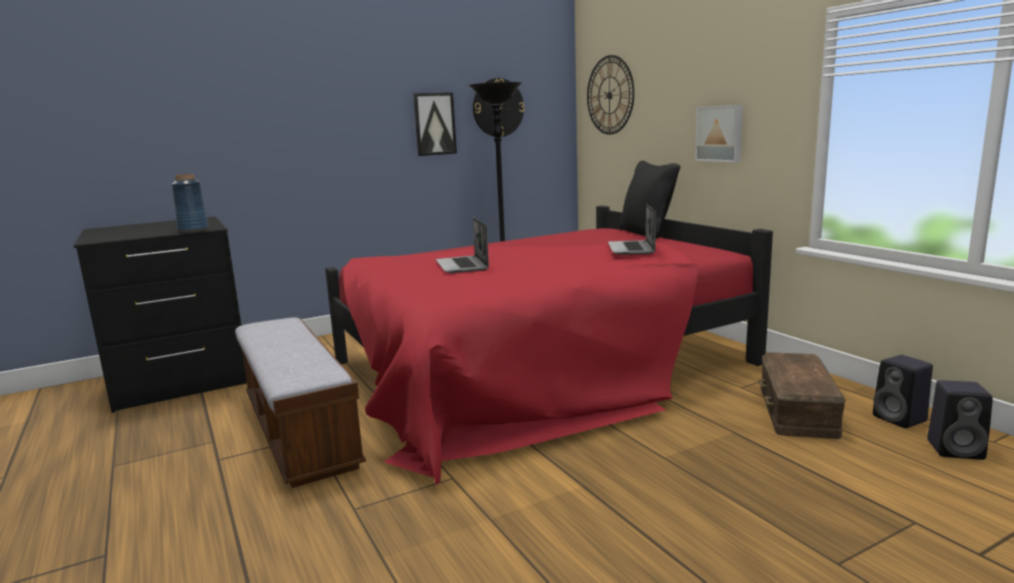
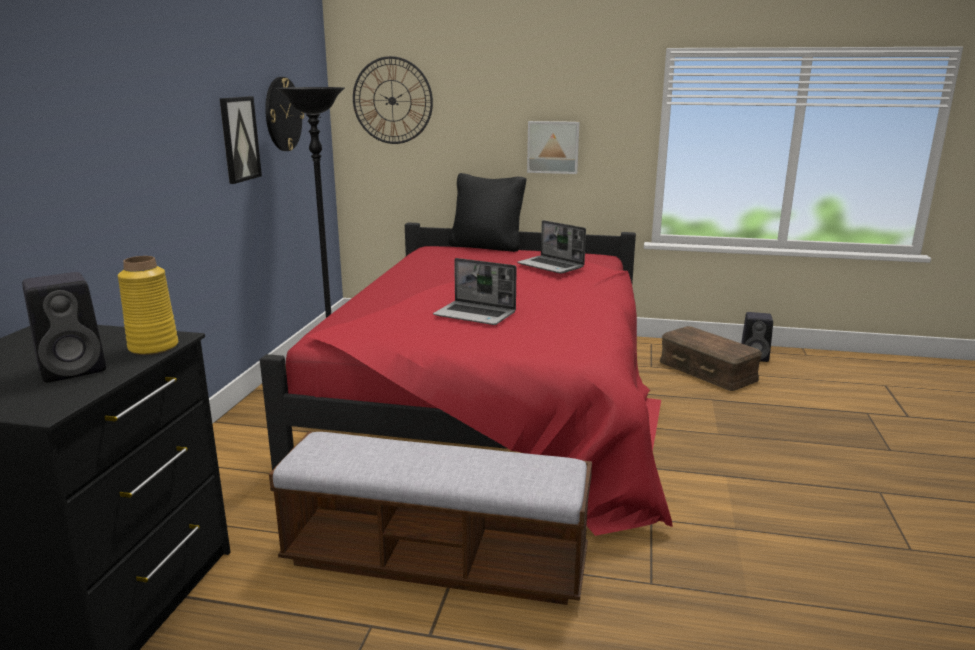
camera: 50 degrees left, 5 degrees up
blue vase [172,174,209,232] -> yellow vase [118,256,178,355]
black speaker [927,380,993,460] -> black speaker moved to [22,272,106,382]

